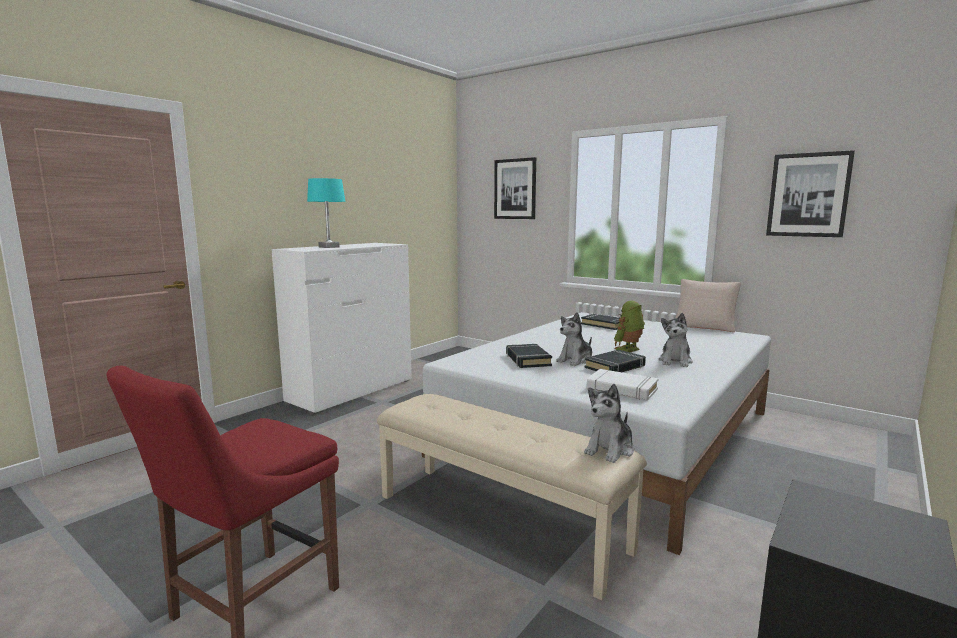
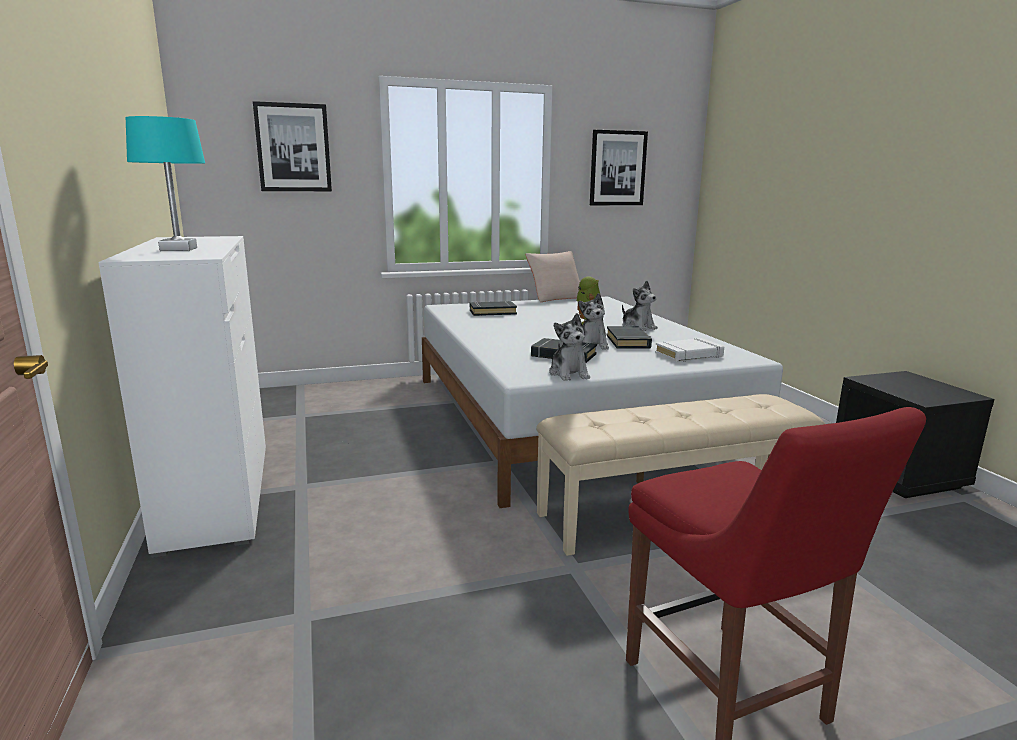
camera: 55 degrees left, 5 degrees up
plush toy [584,384,634,463] -> plush toy moved to [549,313,590,381]

